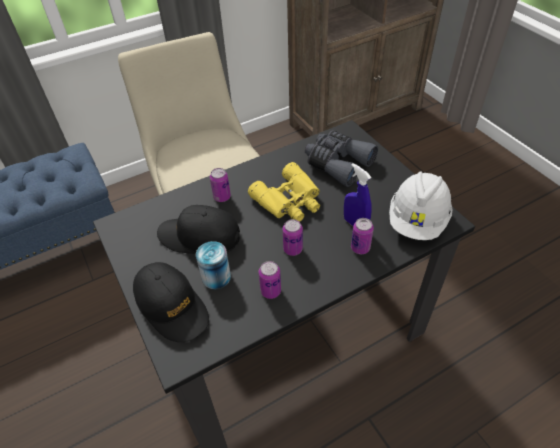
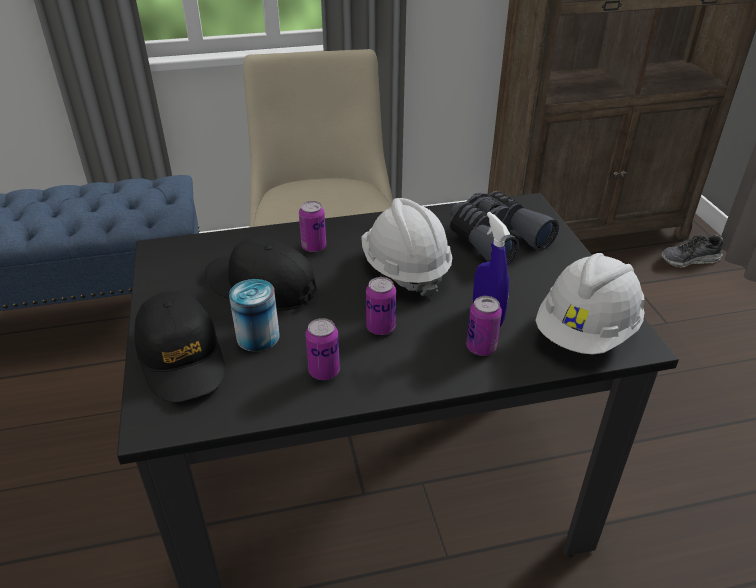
camera: 15 degrees right, 10 degrees down
yellow binoculars [248,162,320,222] -> white hard hat [361,198,452,297]
none -> shoe [661,234,723,268]

